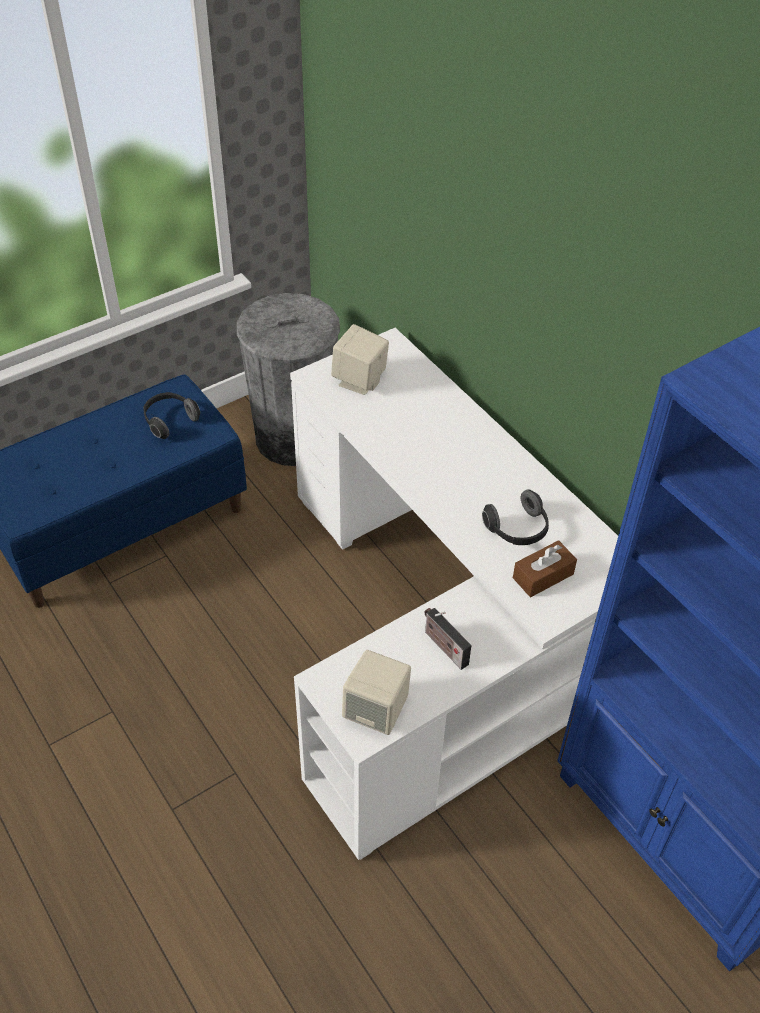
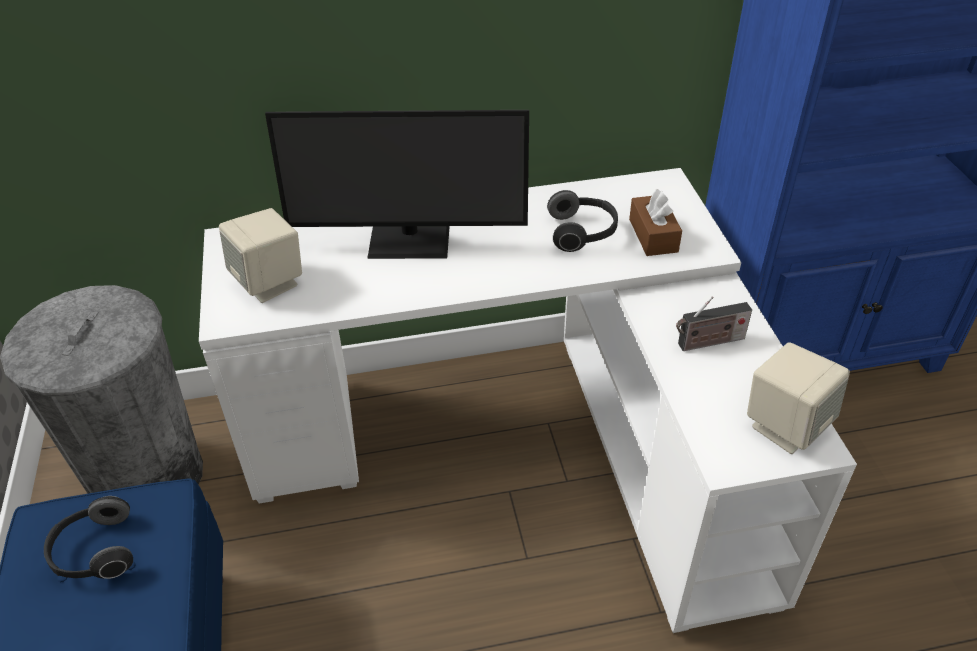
camera: 65 degrees left, 5 degrees down
none -> monitor [265,110,529,259]

